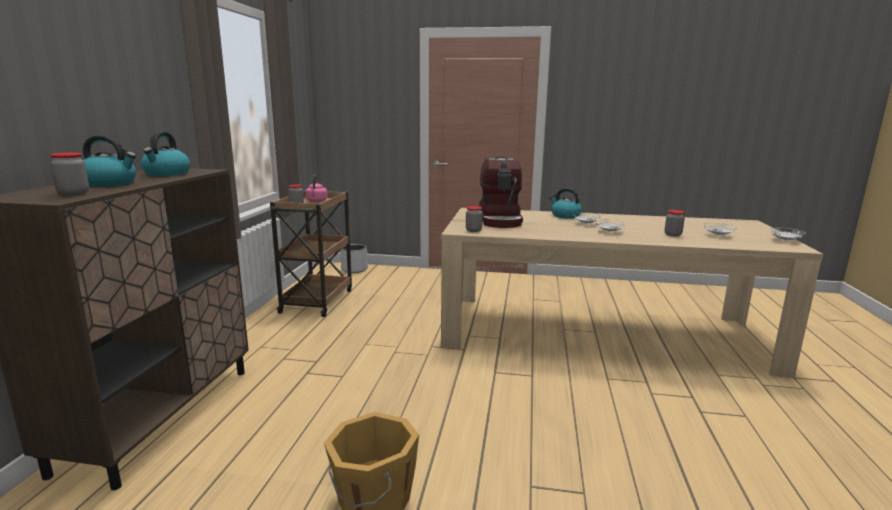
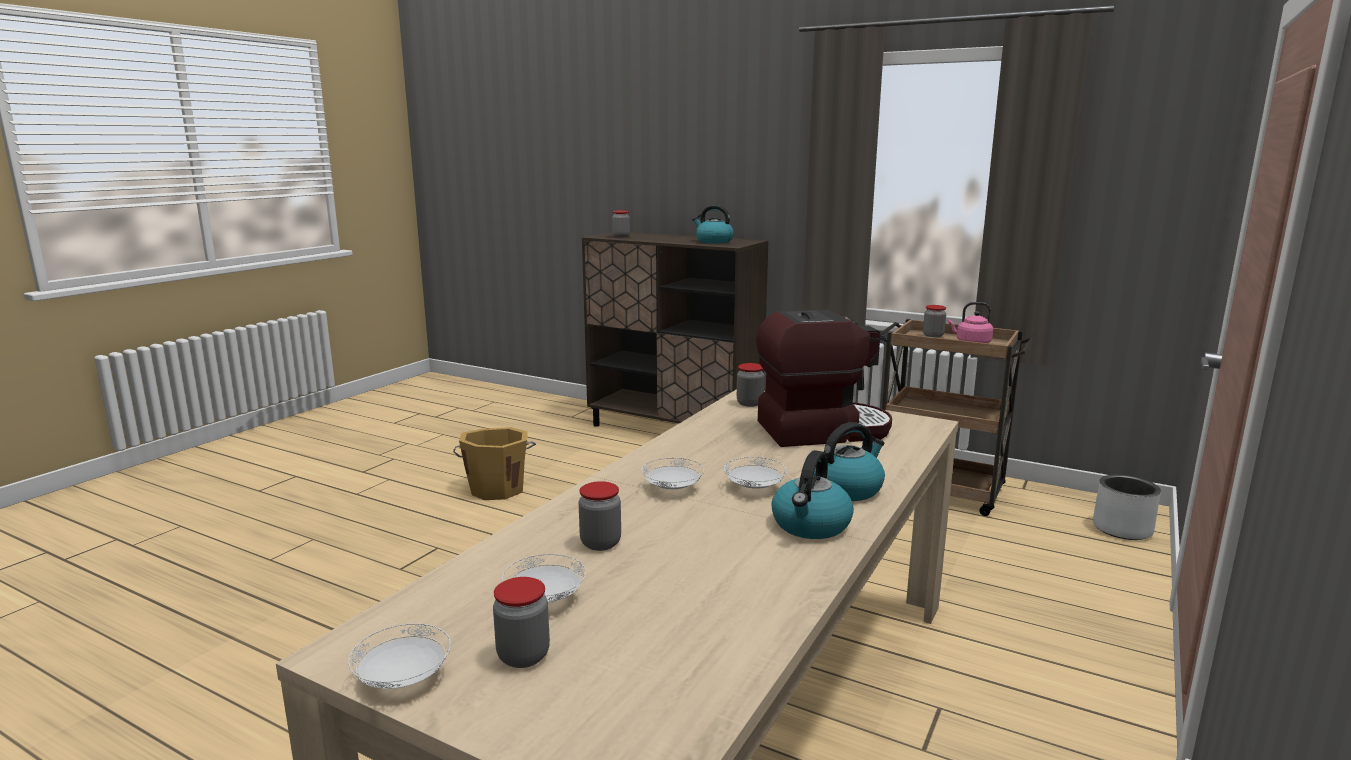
camera: 110 degrees right, 0 degrees up
kettle [83,135,136,187] -> kettle moved to [771,450,854,539]
coffee machine [479,157,523,228] -> coffee machine turned 150 degrees clockwise [756,309,892,447]
none -> jar [493,577,550,668]

